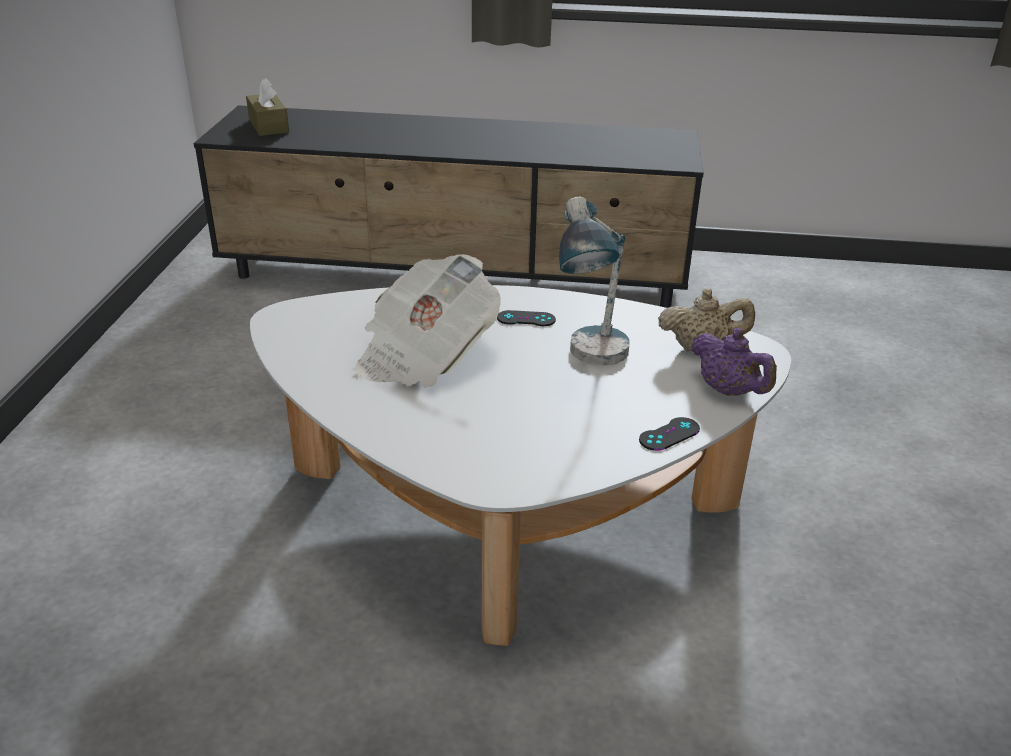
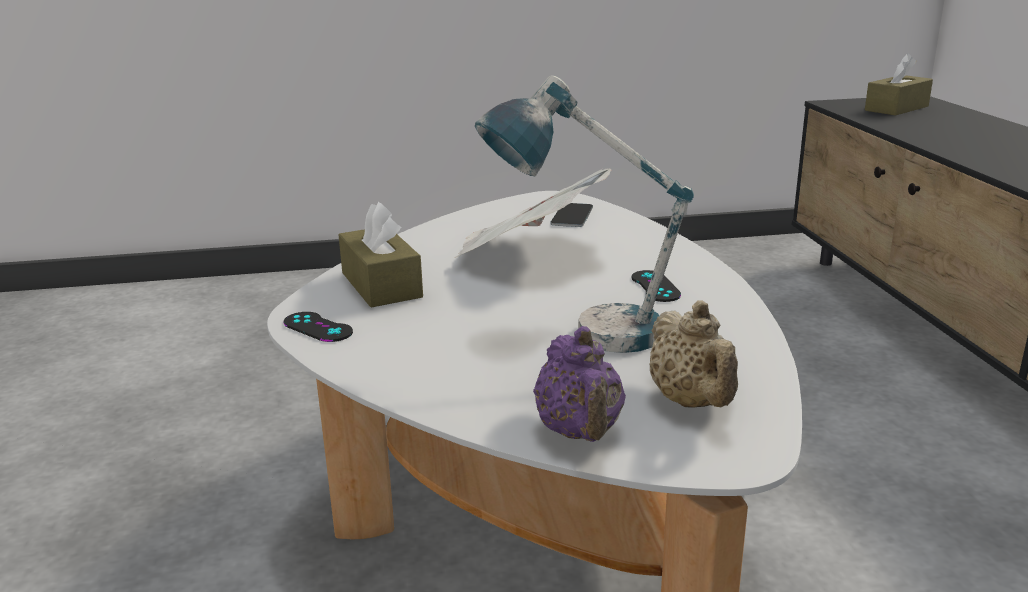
camera: 75 degrees right, 10 degrees down
black game controller [639,417,700,451] -> black game controller moved to [284,312,353,342]
purple teapot [691,328,777,396] -> purple teapot turned 45 degrees counterclockwise [533,326,626,442]
none -> brown tissue box [339,202,423,308]
none -> phone [551,203,593,227]

